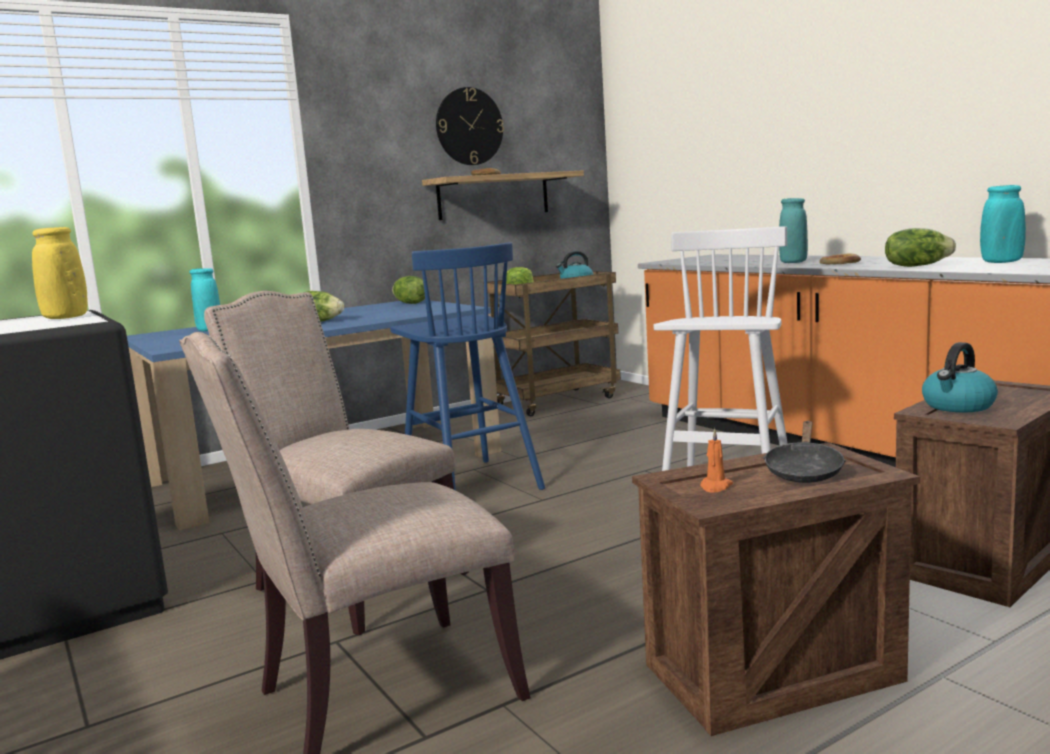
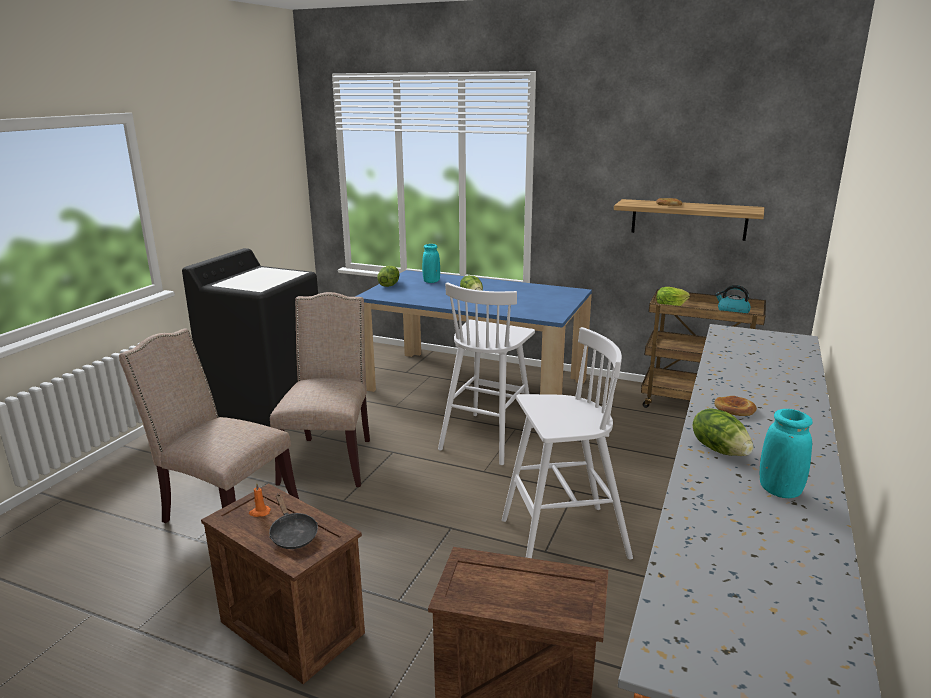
camera: 55 degrees right, 10 degrees up
yellow vase [32,227,87,319] -> none
blue stool [390,242,545,490] -> white stool [438,282,535,465]
lettuce [392,276,425,304] -> lettuce moved to [377,266,399,287]
wall clock [436,87,504,165] -> none
black frying pan [763,421,846,483] -> black frying pan turned 105 degrees counterclockwise [269,493,318,549]
turquoise vase [779,198,808,263] -> none
kettle [922,342,998,412] -> none

